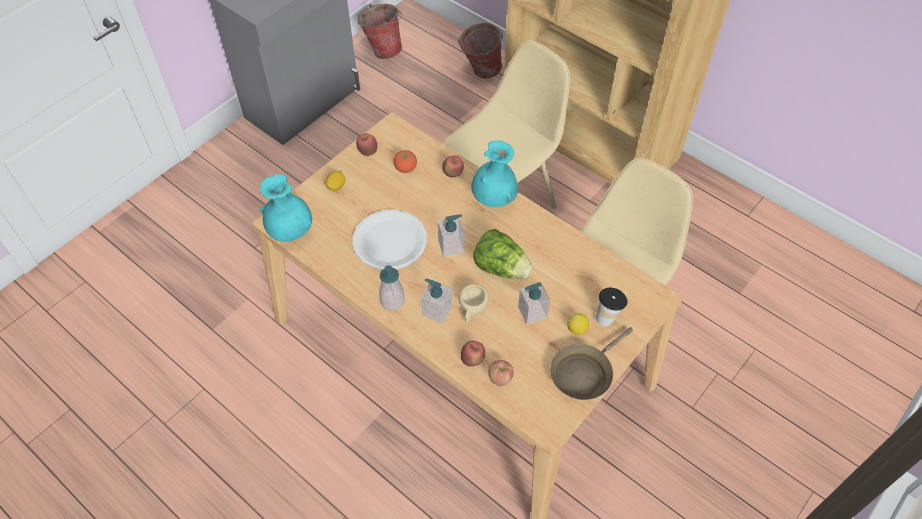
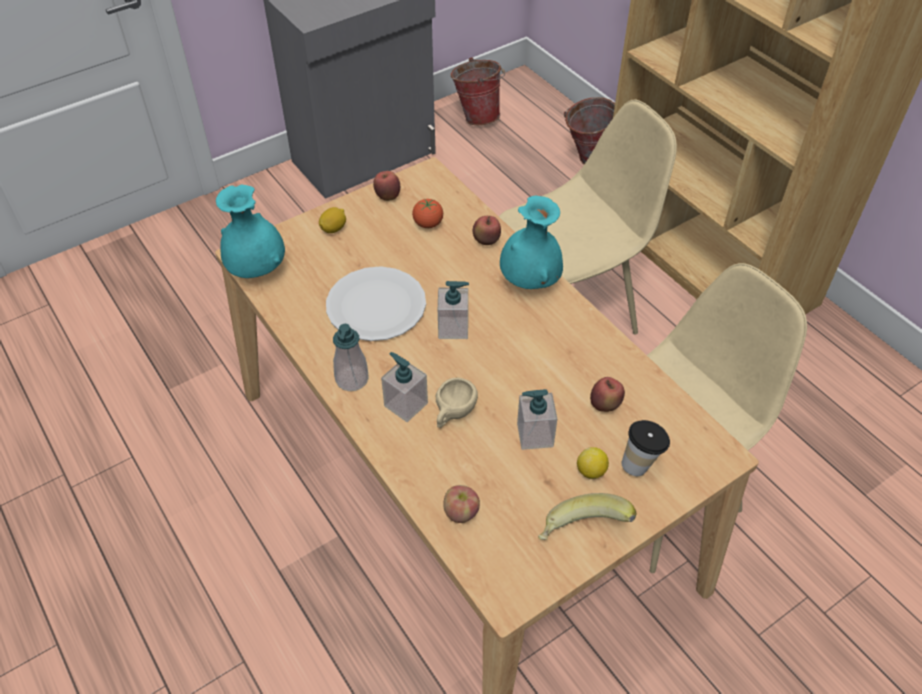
camera: 15 degrees right, 5 degrees down
apple [461,341,485,366] -> apple moved to [590,377,625,412]
lettuce [473,229,532,279] -> none
brown frying pan [550,327,633,400] -> banana [538,493,636,540]

